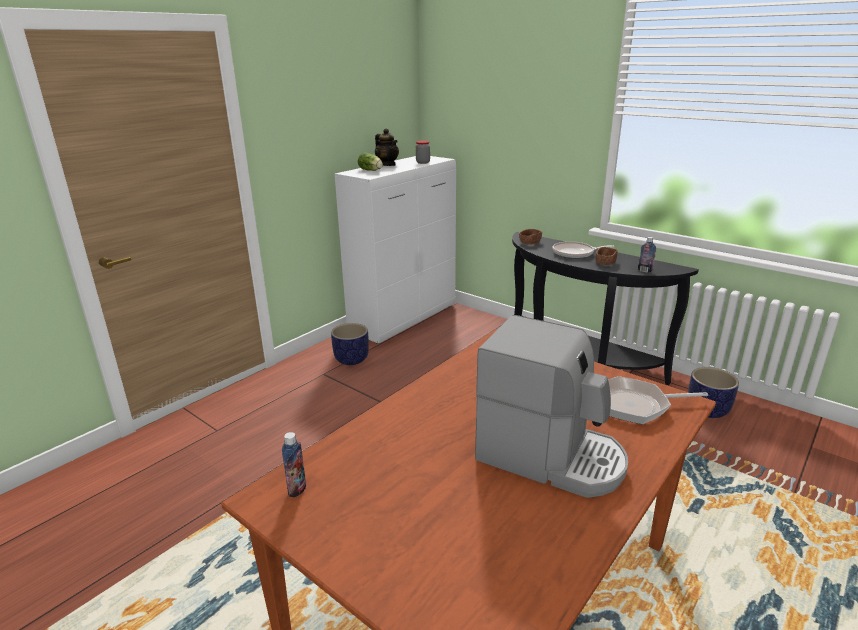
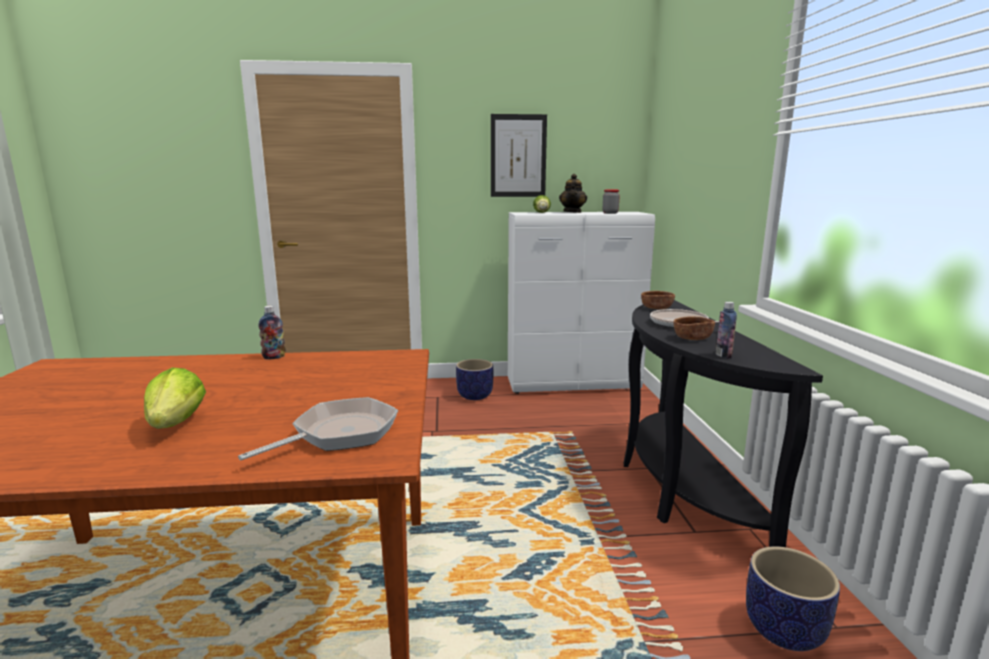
camera: 45 degrees right, 10 degrees down
bottle [282,432,306,497] -> bottle moved to [258,306,286,359]
coffee machine [475,315,628,498] -> lettuce [144,368,206,429]
frying pan [608,376,708,424] -> frying pan turned 90 degrees clockwise [238,397,398,460]
none -> picture [491,114,547,197]

